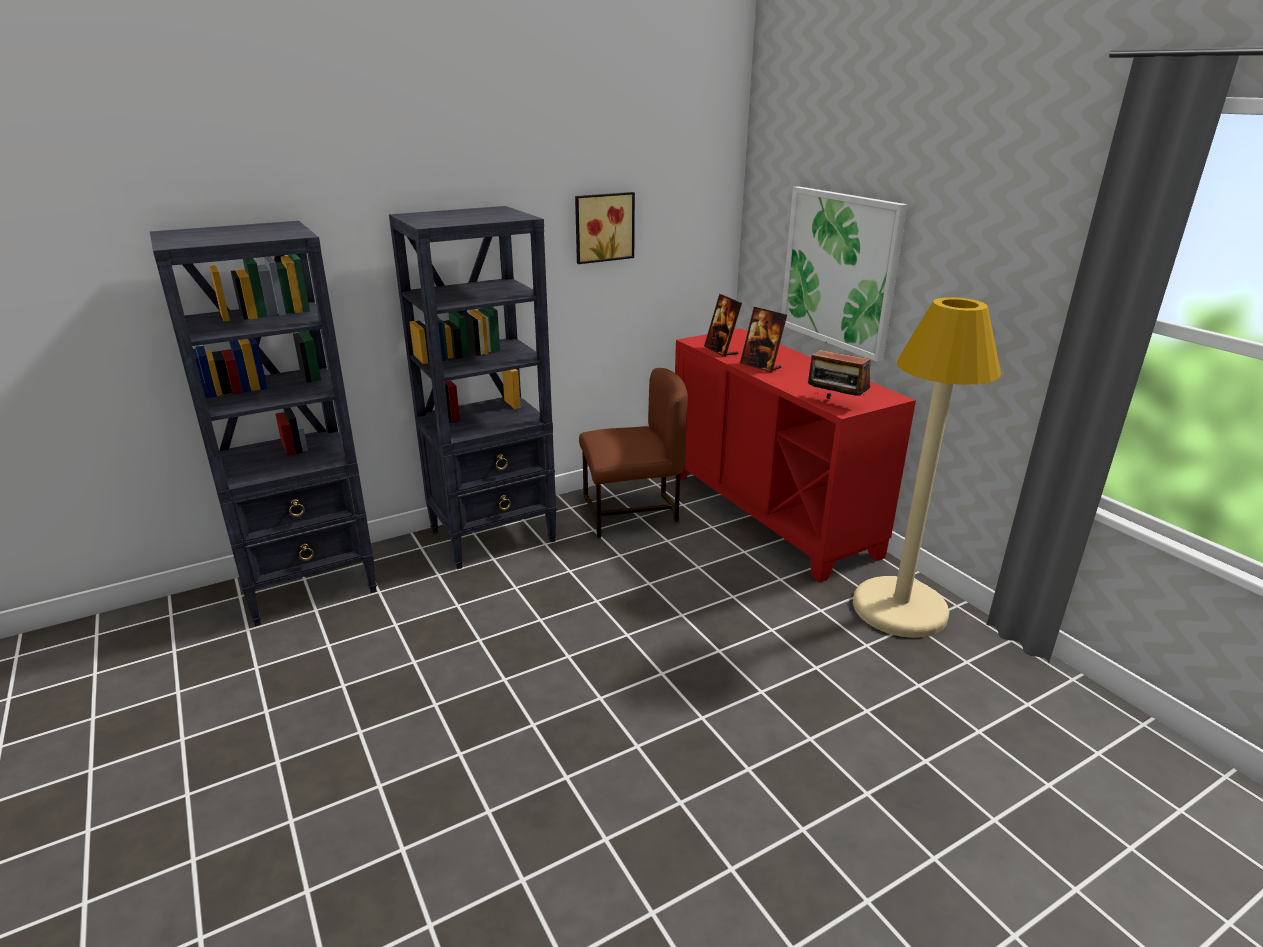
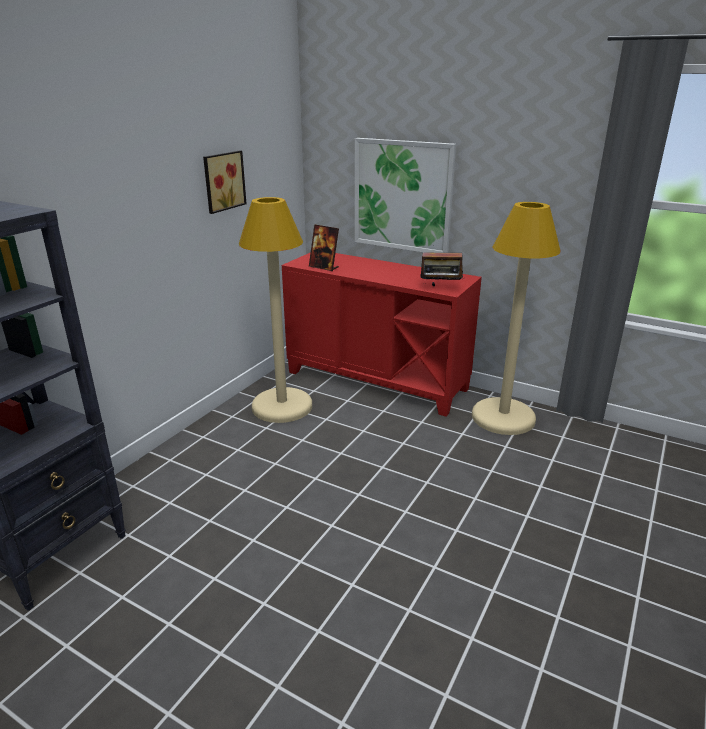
camera: 30 degrees left, 0 degrees up
black bookcase [389,206,557,569] -> none
brown chair [579,368,688,538] -> beige floor lamp [239,197,312,423]
picture frame [740,307,787,373] -> none

